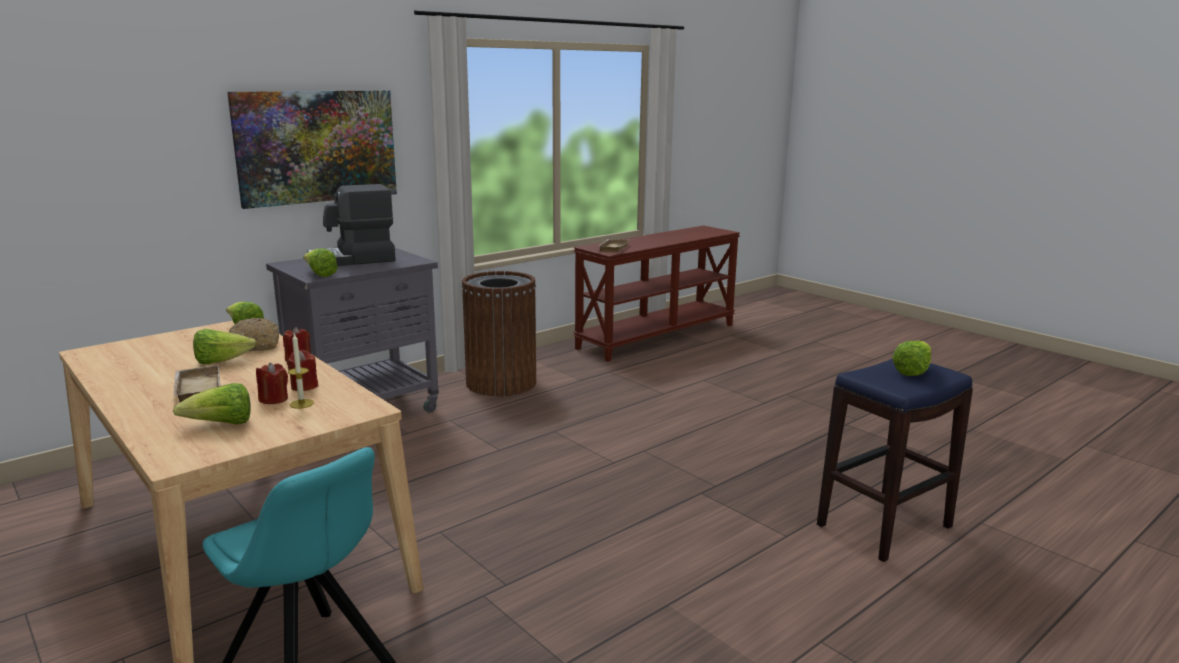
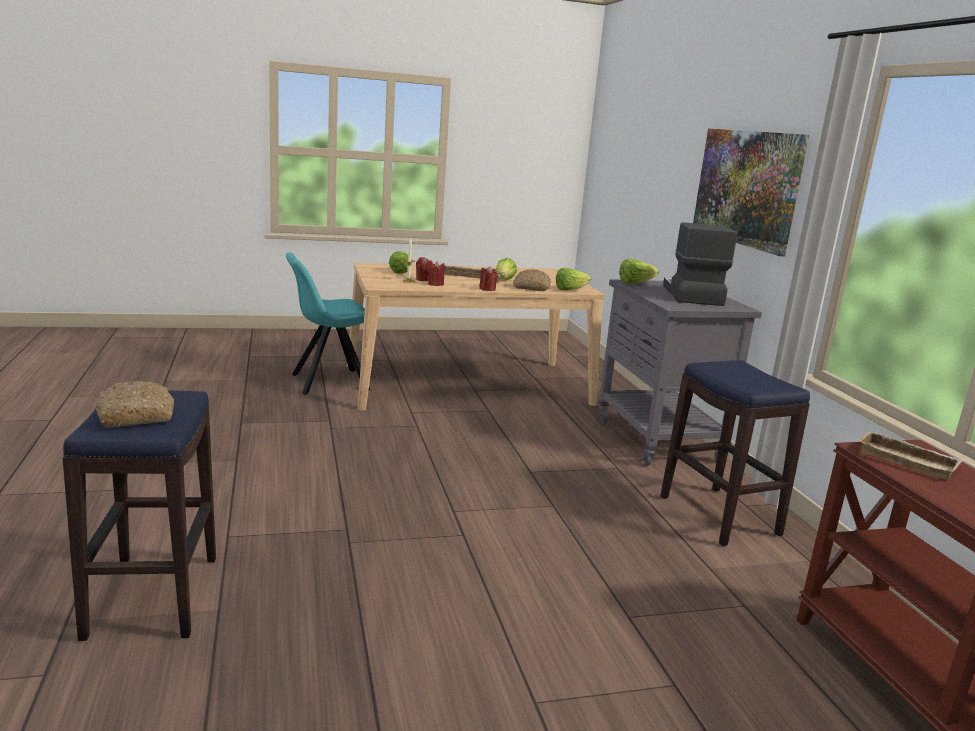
camera: 115 degrees right, 0 degrees up
brown trash can [462,271,536,396] -> stool [661,360,810,546]
lettuce [892,341,931,376] -> bread [96,381,175,428]

